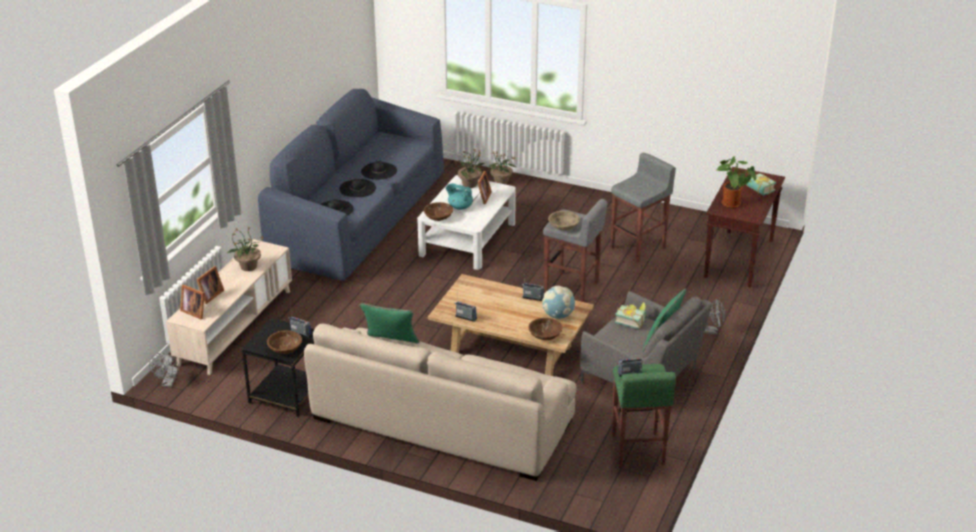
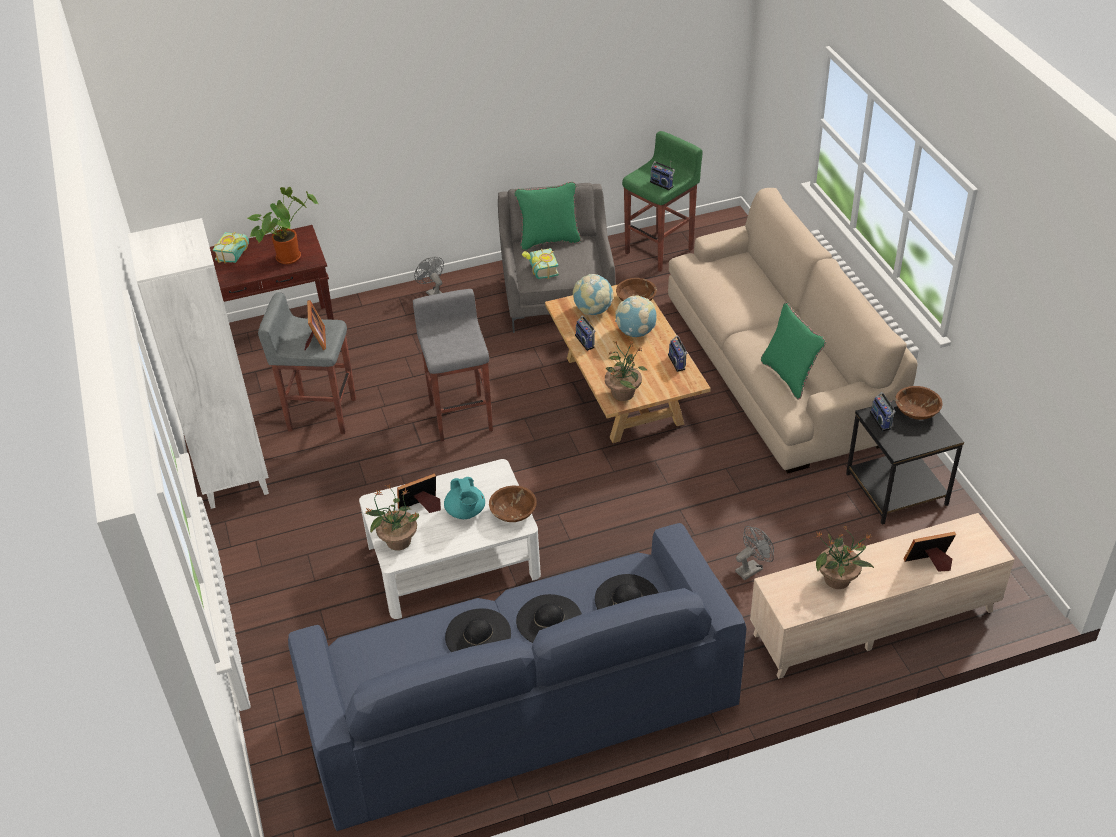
camera: 130 degrees left, 10 degrees up
grey fan [149,353,179,387] -> grey fan moved to [735,526,774,580]
picture frame [180,284,205,319] -> picture frame moved to [304,300,326,351]
potted plant [488,151,516,185] -> potted plant moved to [605,341,648,401]
beige bowl [548,211,580,230] -> none
none -> white bookcase [128,218,269,509]
none -> globe [615,295,657,337]

